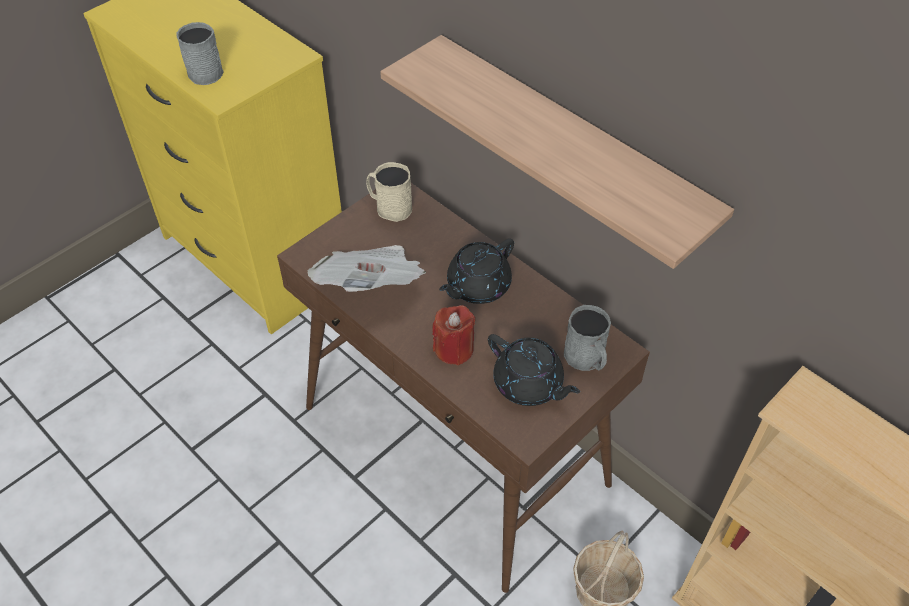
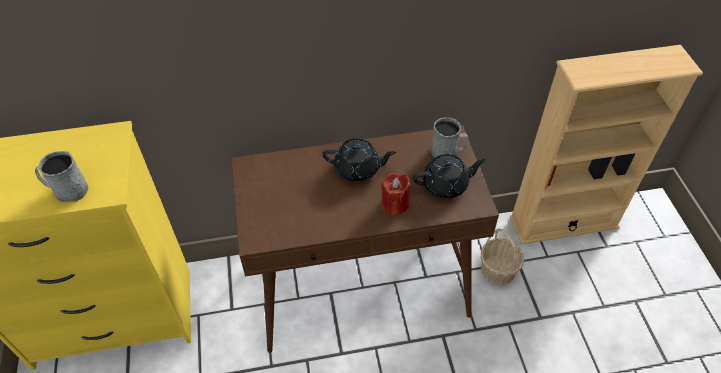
camera: 55 degrees left, 0 degrees up
newspaper [307,245,426,292] -> none
beige mug [366,162,412,222] -> none
shelf [380,35,734,269] -> none
black teapot [439,238,514,304] -> black teapot turned 75 degrees counterclockwise [322,138,396,182]

